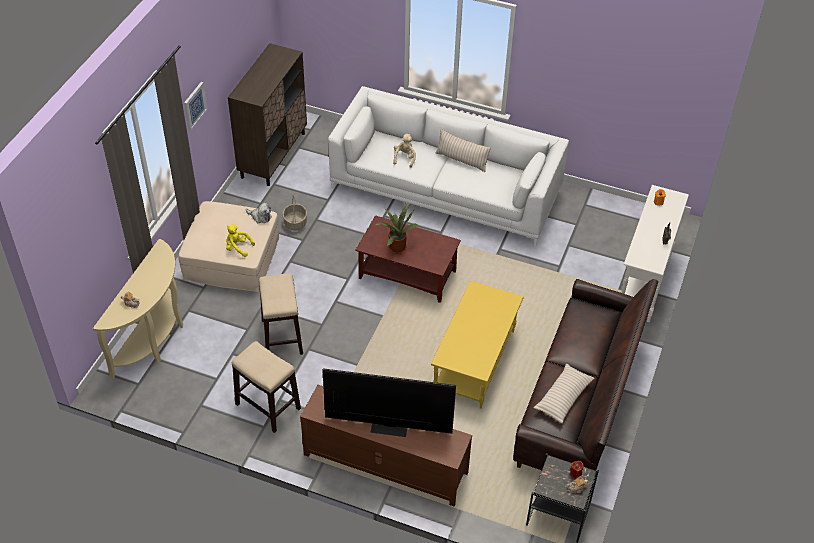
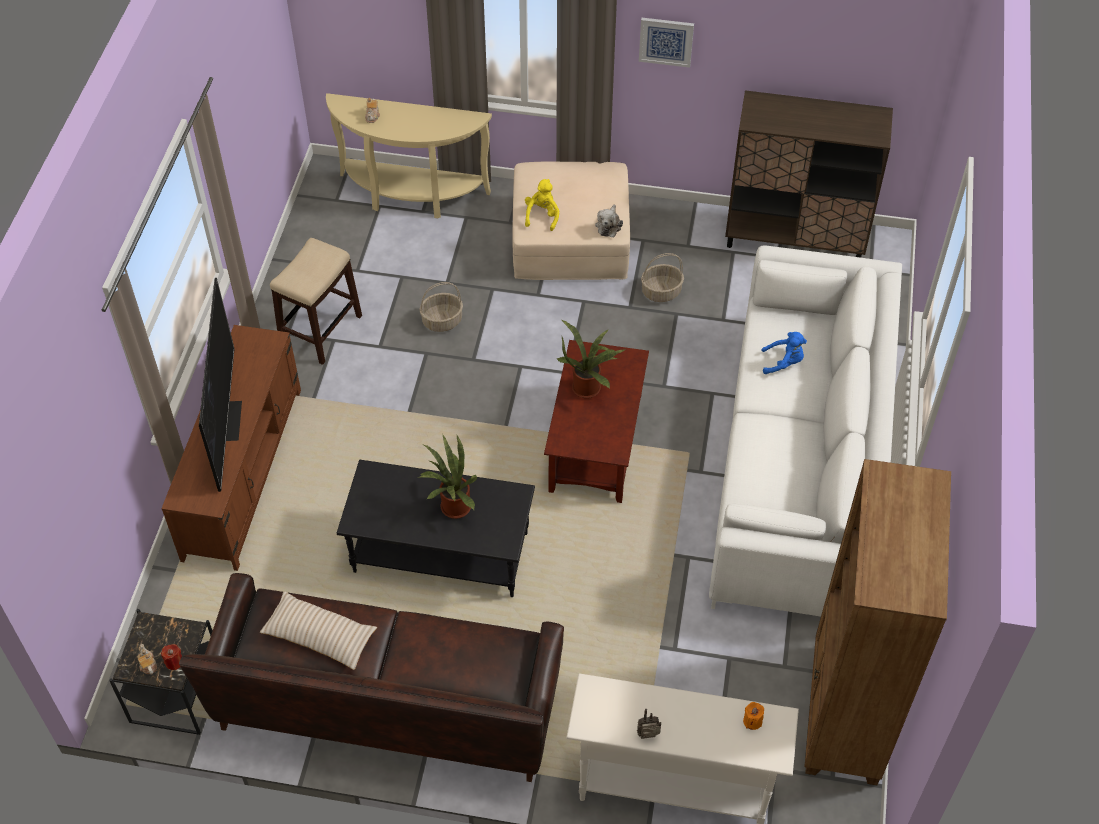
camera: 80 degrees right, 5 degrees up
stool [259,273,303,355] -> basket [419,282,463,332]
beige plush toy [393,134,416,168] -> blue plush toy [761,332,807,374]
yellow coffee table [431,281,524,409] -> black coffee table [337,460,535,597]
beige pillow [436,129,491,172] -> none
none -> potted plant [418,434,478,519]
none -> brown bookcase [804,459,951,785]

